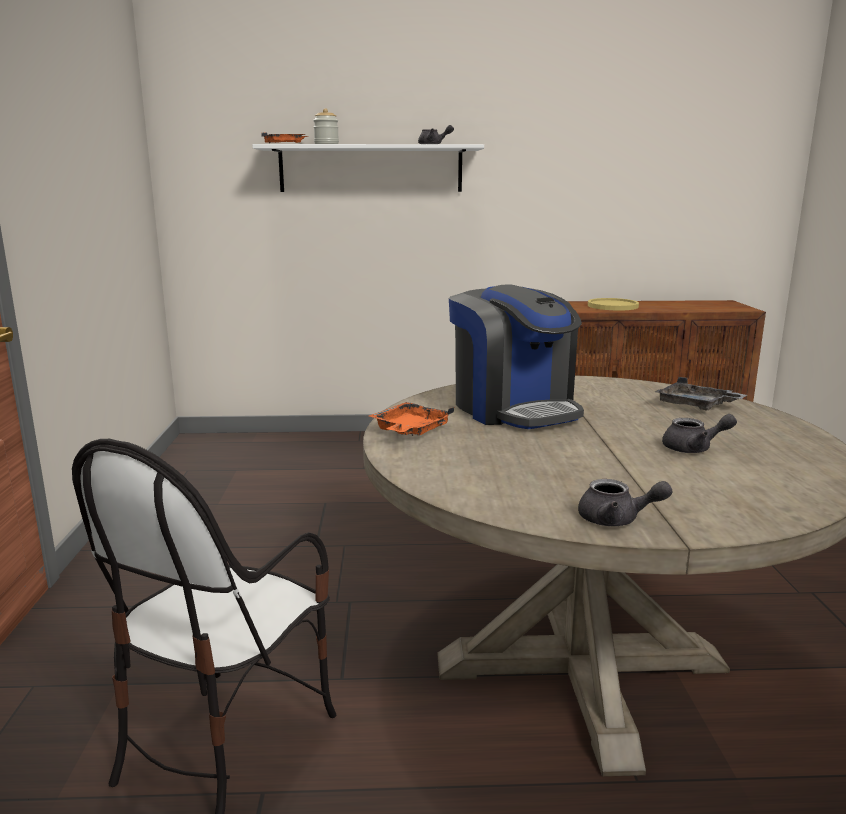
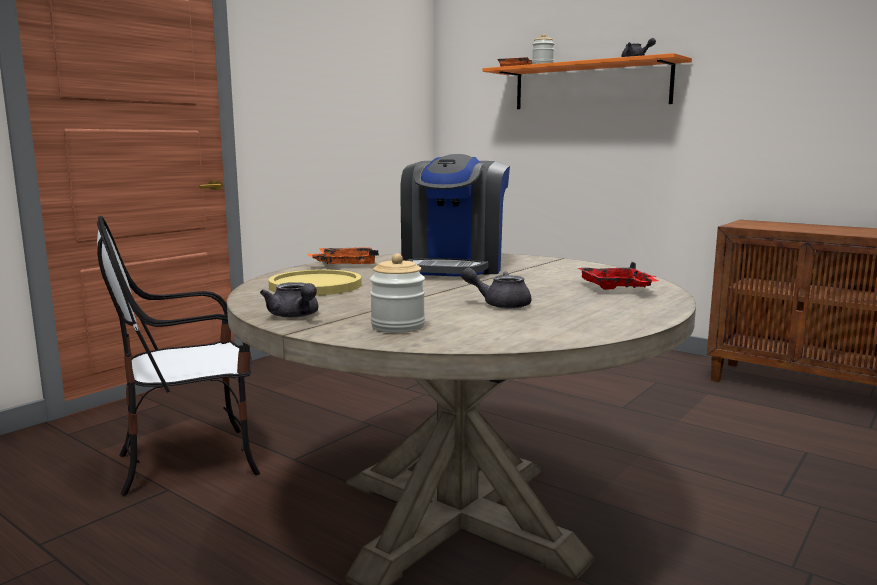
camera: 40 degrees right, 5 degrees down
white shelf [252,144,484,192] -> orange shelf [483,53,692,109]
yellow plate [588,298,639,311] -> yellow plate moved to [269,269,362,296]
grey tray [655,377,747,411] -> red tray [577,262,658,290]
grey teapot [662,414,737,453] -> grey teapot turned 150 degrees clockwise [461,267,531,309]
none -> jar [370,253,425,333]

